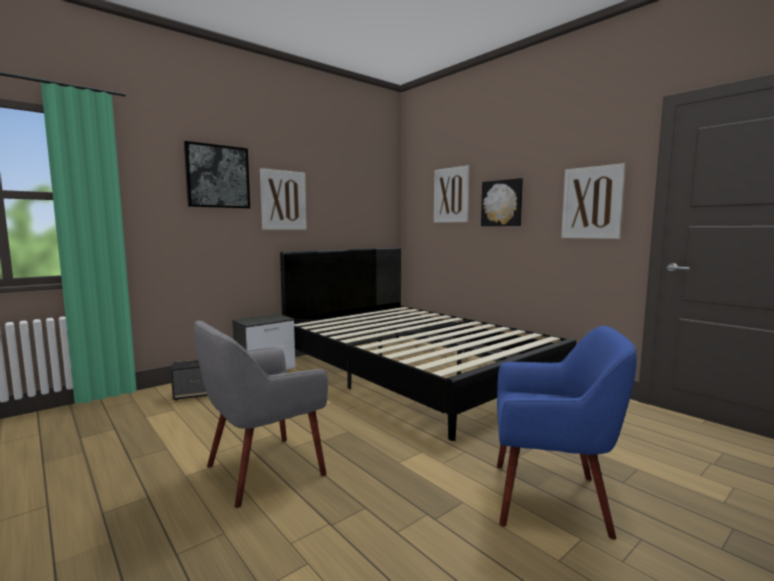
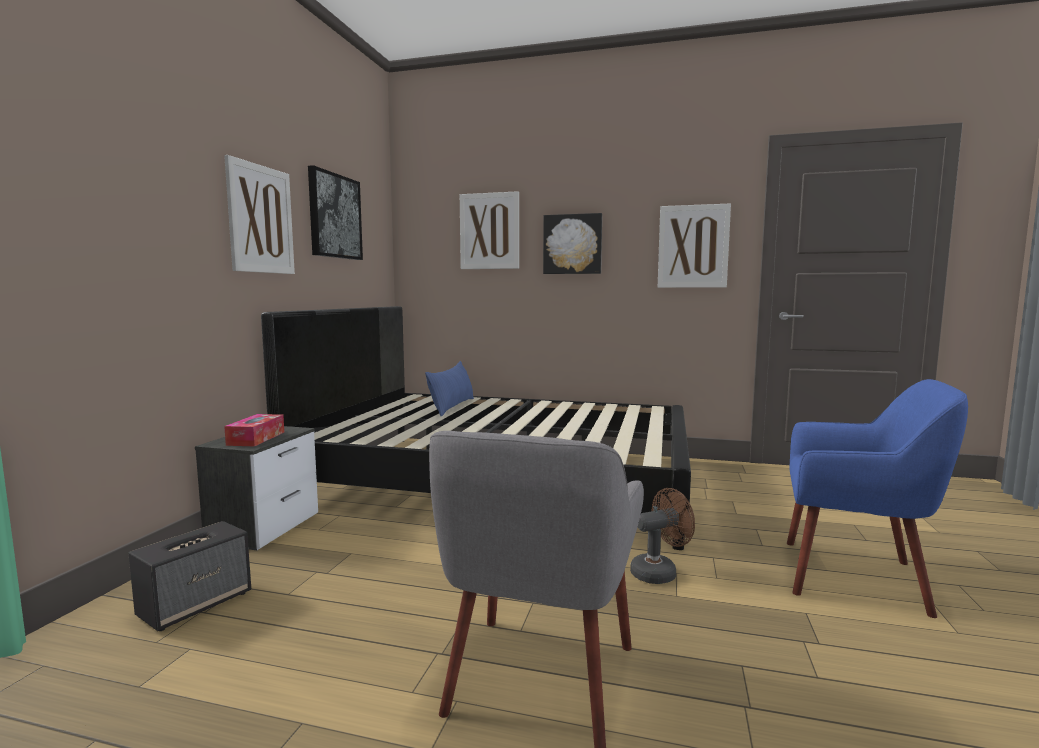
camera: 35 degrees left, 0 degrees up
picture [184,141,250,209] -> picture moved to [308,165,363,260]
blue armchair [497,326,637,540] -> blue armchair turned 45 degrees clockwise [787,379,968,618]
none -> tissue box [224,414,284,446]
none -> blue pillow [425,361,474,416]
none -> brown fan [630,488,695,584]

